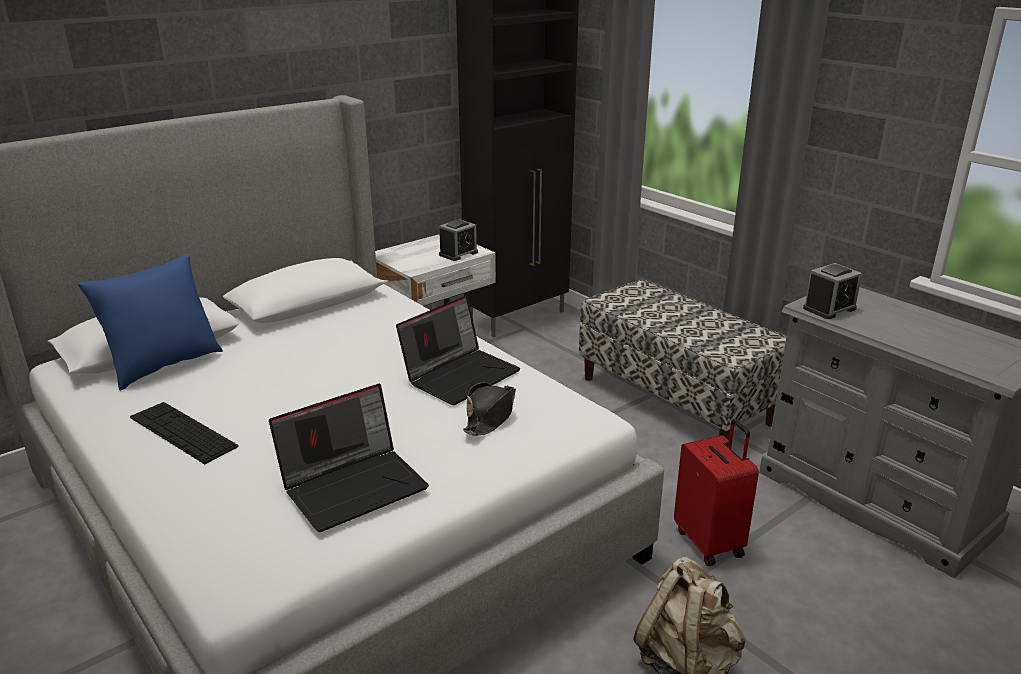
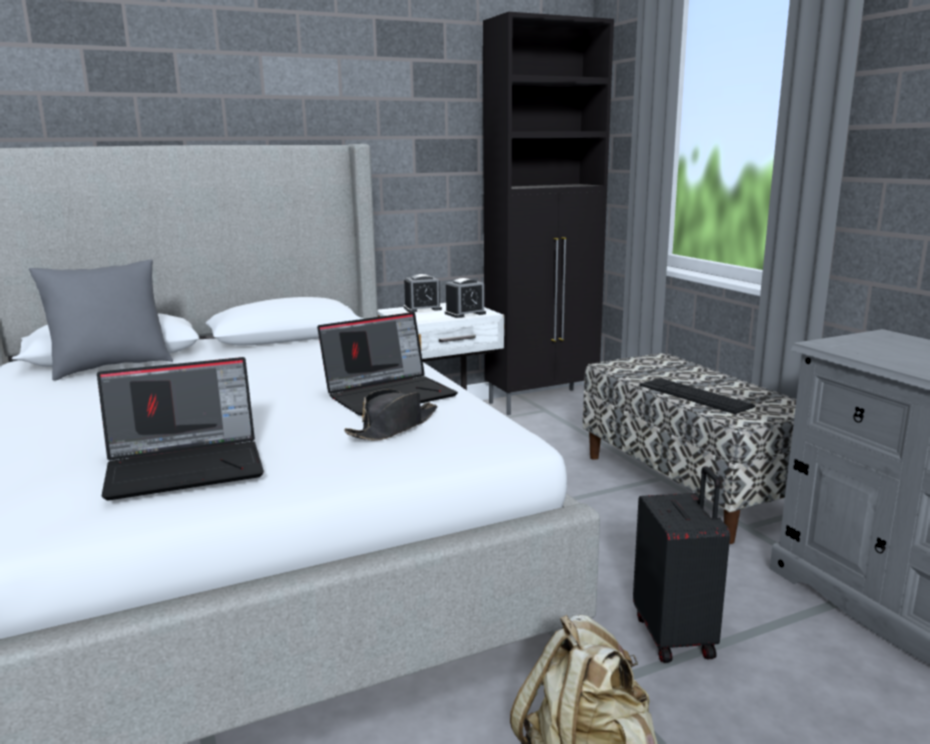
camera: 15 degrees right, 10 degrees down
blue pillow [78,254,223,391] -> grey pillow [29,260,173,381]
keyboard [130,402,239,464] -> keyboard moved to [640,378,755,414]
red suitcase [674,419,759,566] -> black suitcase [633,466,730,663]
alarm clock [803,263,862,319] -> alarm clock moved to [404,274,442,312]

